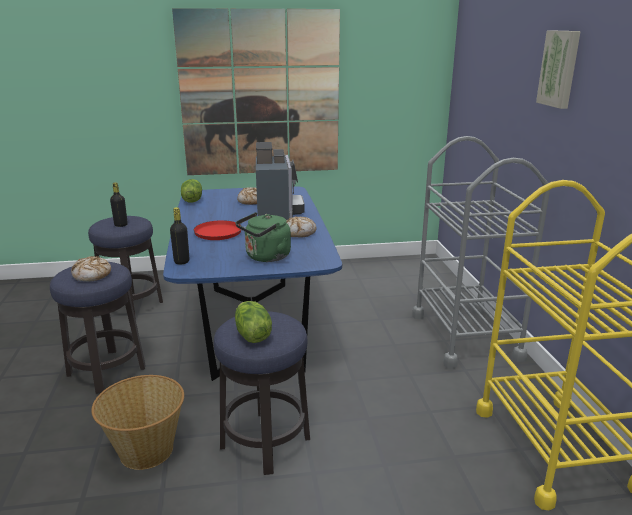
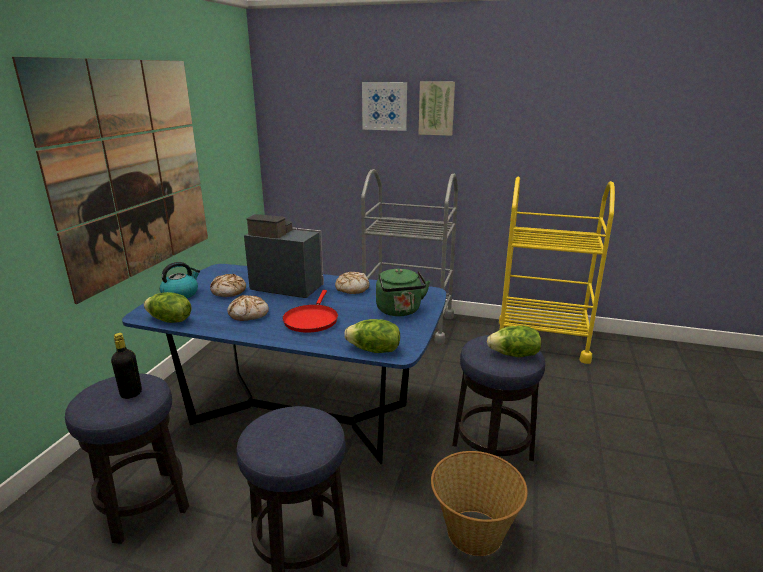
camera: 65 degrees left, 0 degrees up
bread [71,256,111,282] -> bread moved to [227,295,269,321]
black bottle [170,207,190,264] -> lettuce [344,319,400,353]
none -> kettle [160,262,200,298]
none -> picture [362,82,407,131]

